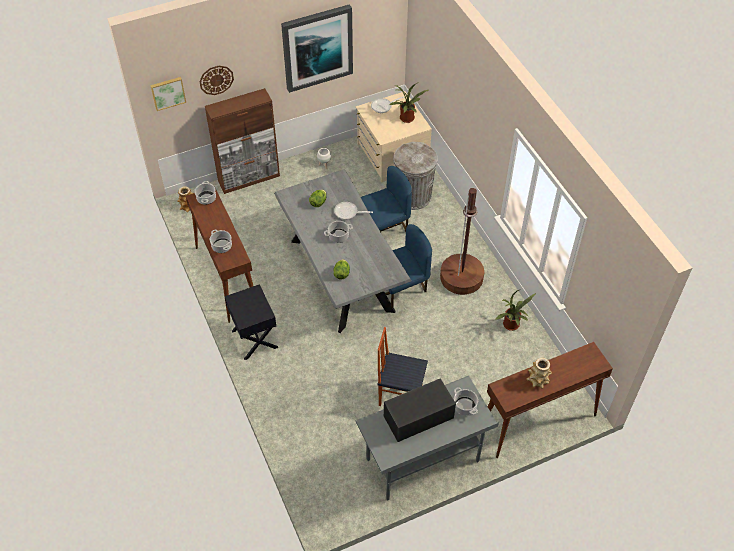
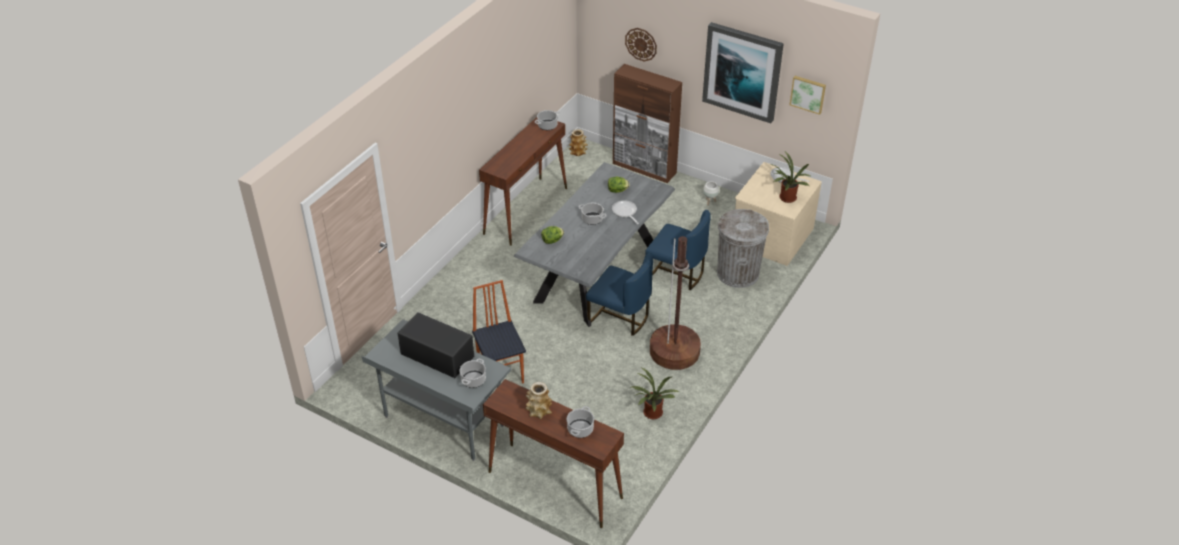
camera: 55 degrees right, 10 degrees down
picture [150,77,186,111] -> picture moved to [789,76,826,115]
cooking pot [210,230,232,253] -> cooking pot moved to [566,406,594,438]
black nightstand [225,284,279,360] -> none

